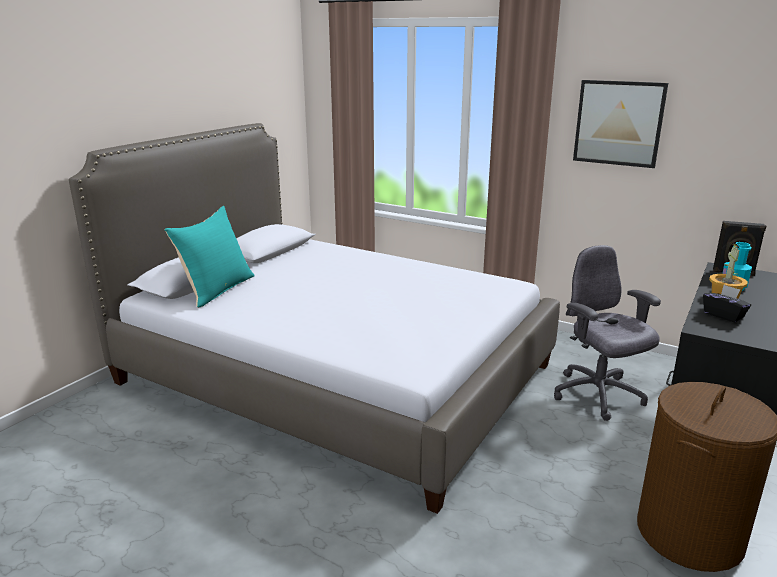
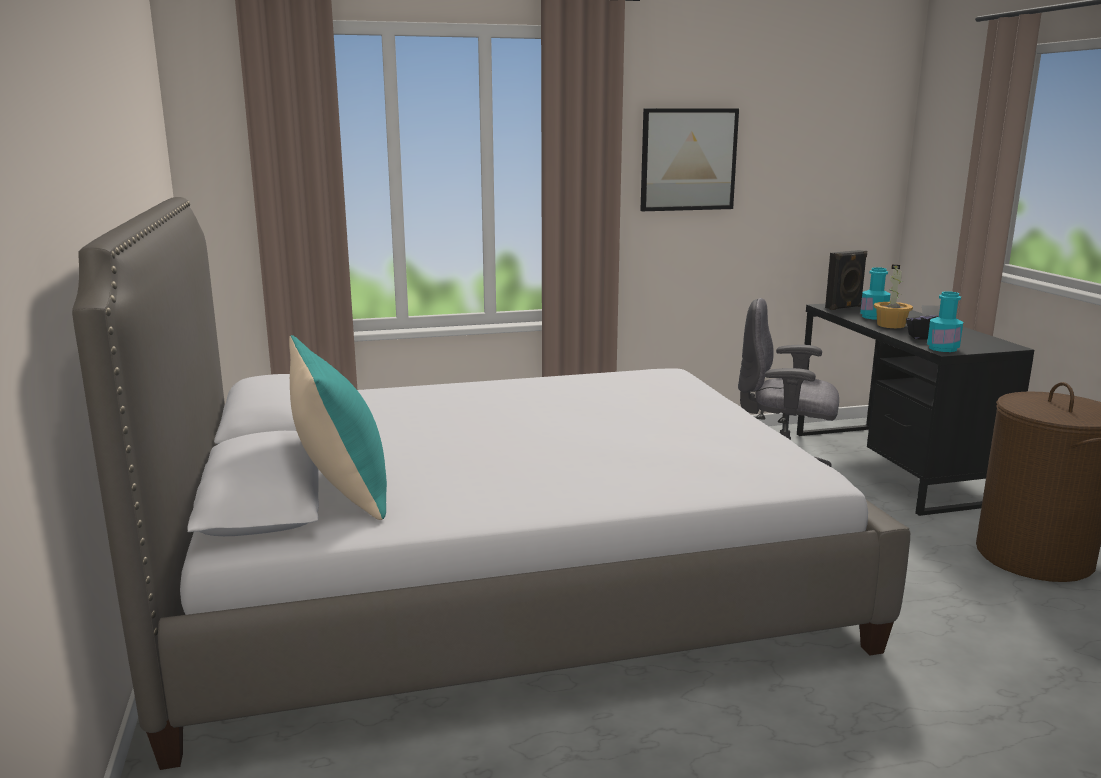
camera: 45 degrees left, 5 degrees down
none -> turquoise bottle [927,291,963,352]

